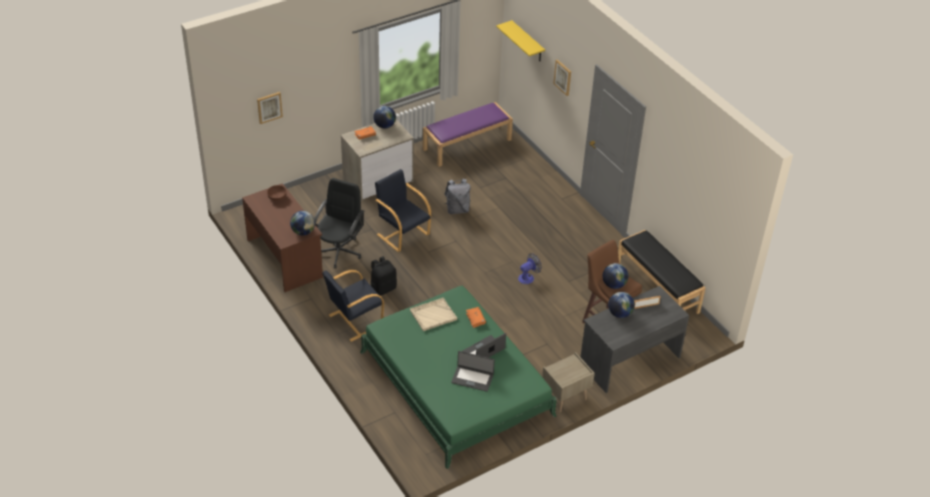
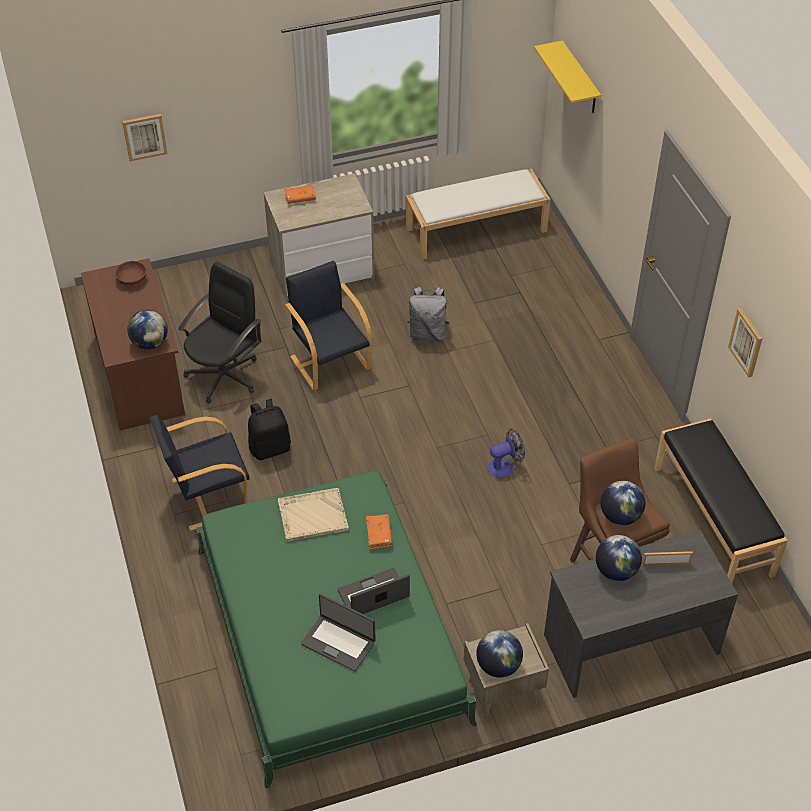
camera: 15 degrees right, 5 degrees up
globe [373,106,396,129] -> globe moved to [476,630,523,678]
purple bench [423,102,513,167] -> white bench [406,169,550,260]
picture [553,59,571,96] -> picture moved to [728,308,763,378]

